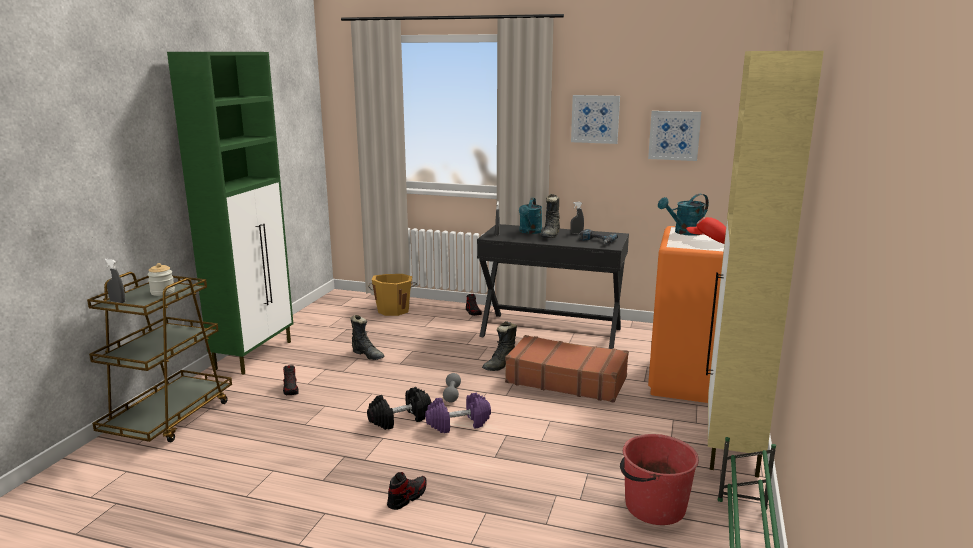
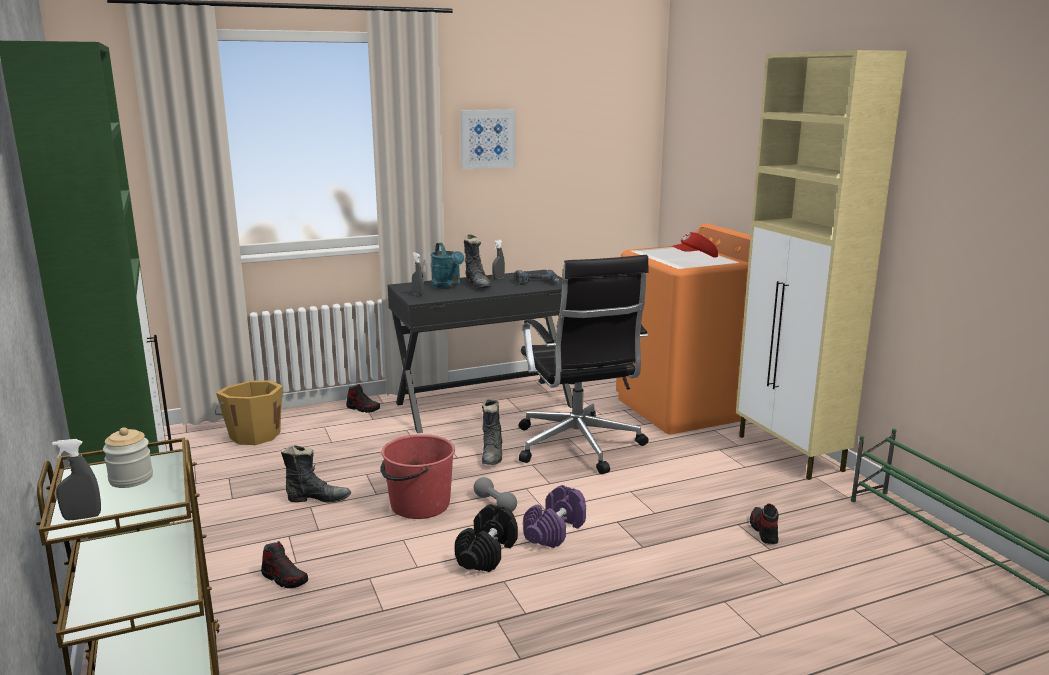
camera: 40 degrees left, 0 degrees up
shoe [387,472,426,510] -> shoe moved to [750,503,779,544]
brown suitcase [505,335,629,403] -> black office chair [518,255,649,474]
red bucket [620,434,699,525] -> red bucket moved to [381,434,455,519]
picture [648,111,701,161] -> none
turquoise watering can [658,194,709,236] -> none

